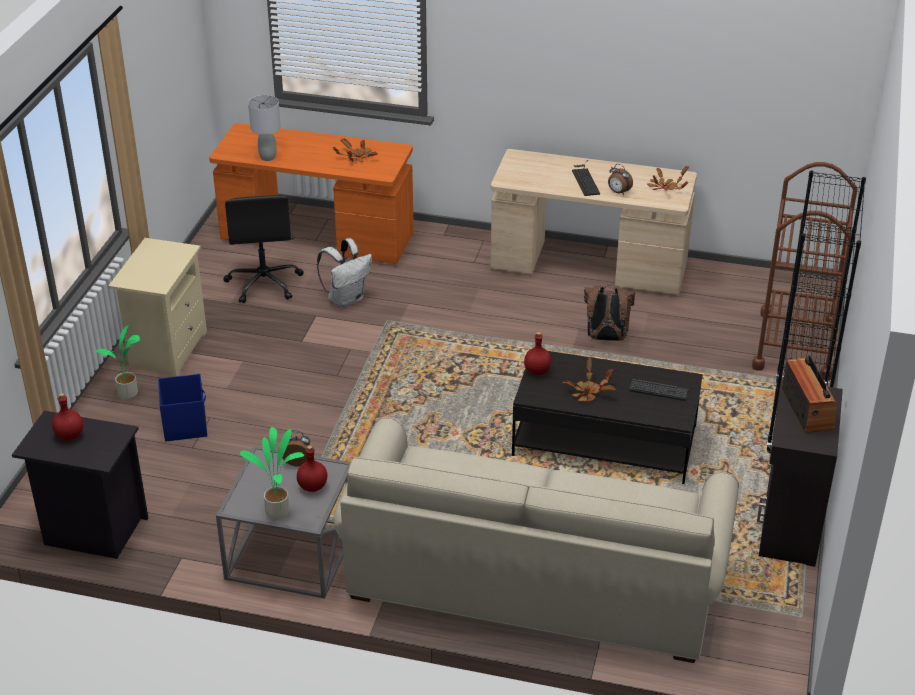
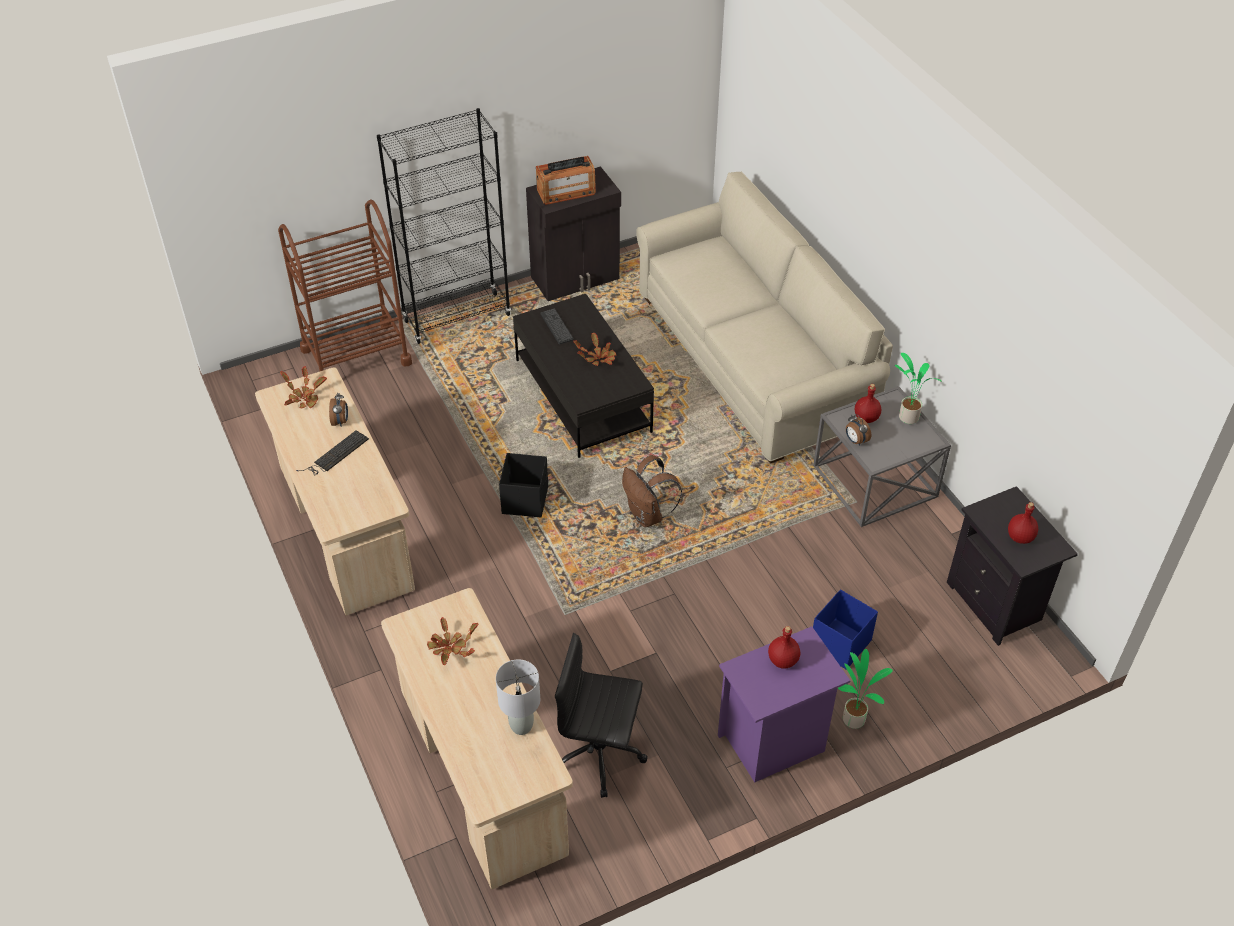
camera: 130 degrees left, 10 degrees up
beige nightstand [108,238,207,377] -> purple nightstand [718,626,851,783]
orange desk [209,123,414,264] -> beige desk [381,588,573,890]
black office chair [223,195,304,303] -> black office chair turned 120 degrees counterclockwise [555,633,648,798]
white backpack [317,238,372,308] -> none
red bottle [524,332,551,375] -> red bottle moved to [768,626,800,669]
brown backpack [584,285,635,341] -> brown backpack moved to [622,455,682,527]
radio [782,355,837,433] -> radio turned 150 degrees counterclockwise [536,156,596,205]
none -> black storage box [499,453,548,517]

